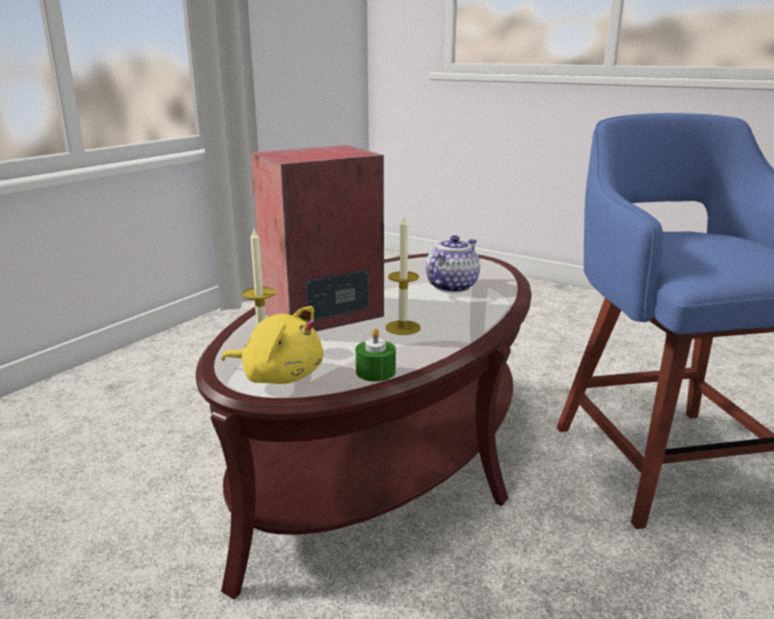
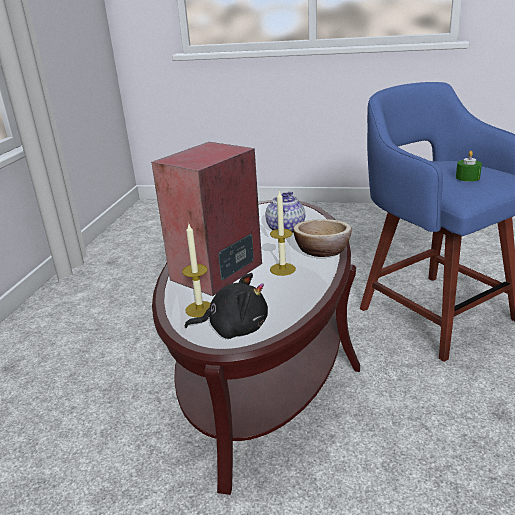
camera: 20 degrees left, 5 degrees up
yellow plush toy [222,306,323,384] -> black plush toy [185,273,268,339]
green candle [356,328,396,381] -> green candle moved to [456,151,482,182]
none -> bowl [293,219,352,257]

